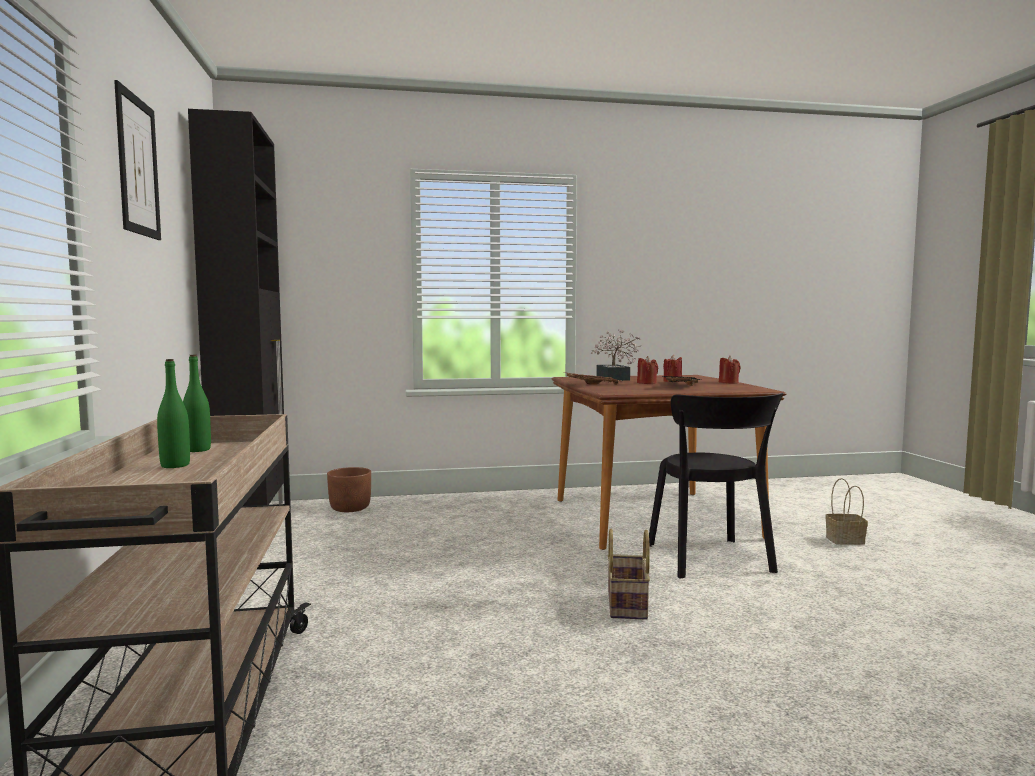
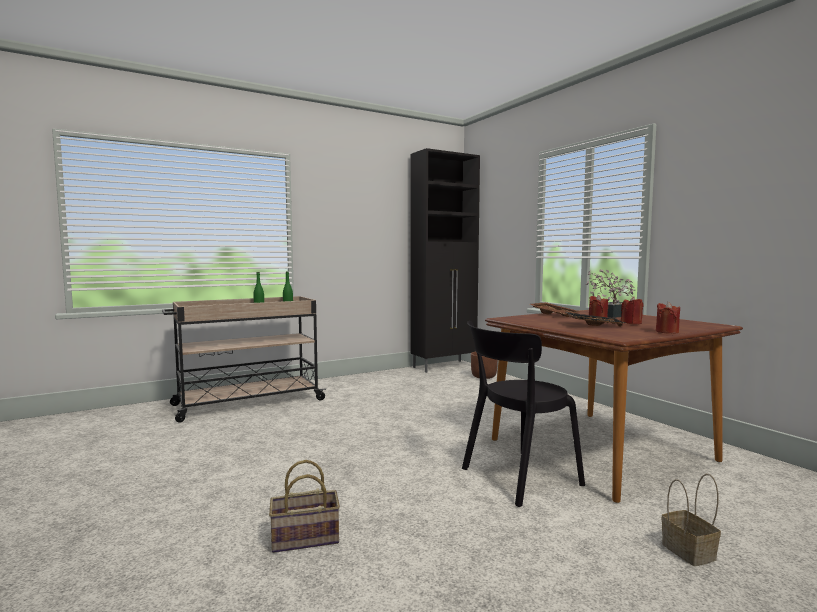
camera: 70 degrees right, 0 degrees up
picture [114,80,161,240] -> none
basket [608,529,650,620] -> basket moved to [269,460,340,553]

